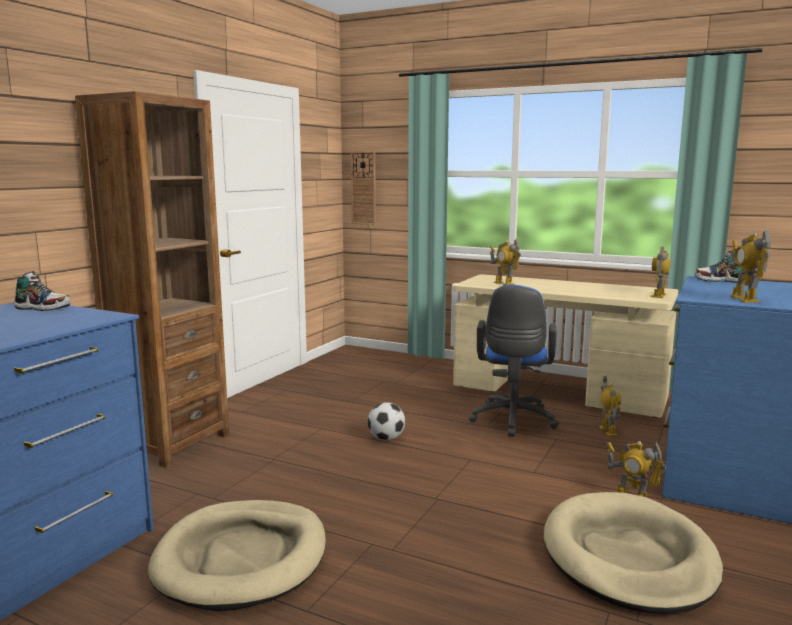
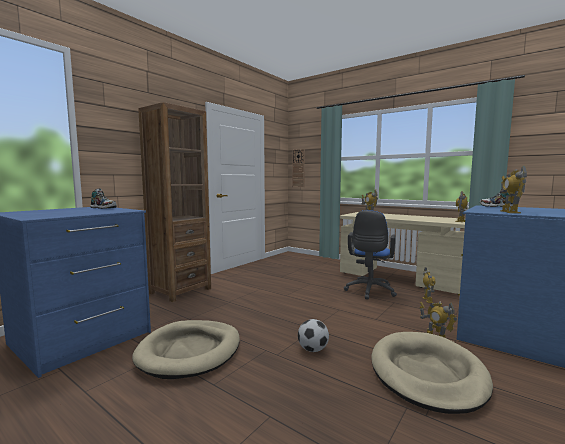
camera: 10 degrees right, 5 degrees down
football [368,402,405,441] -> football moved to [298,319,329,352]

